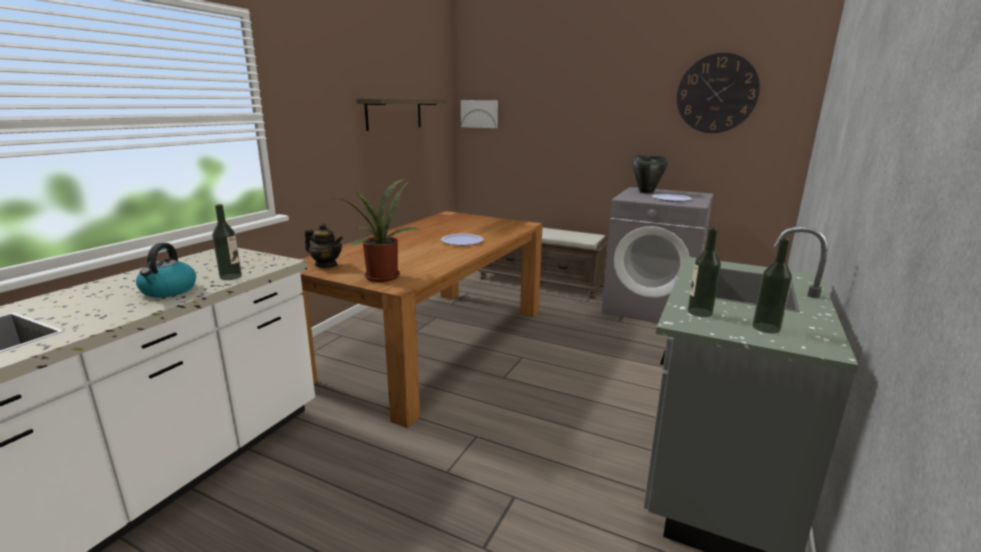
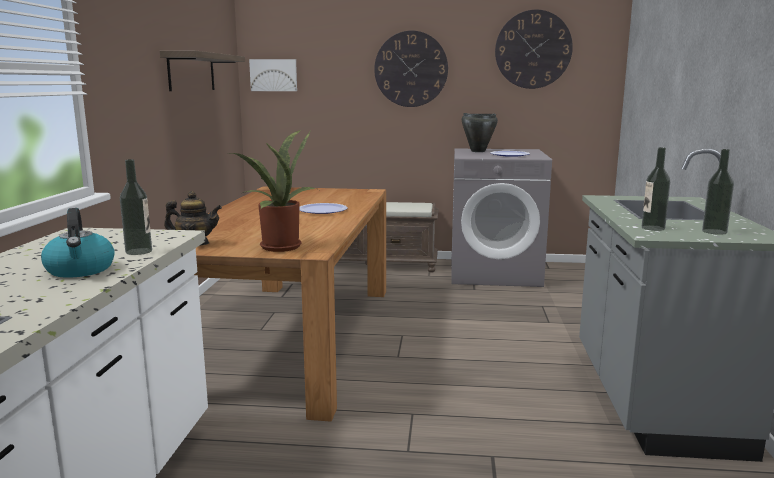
camera: 20 degrees left, 5 degrees down
none -> wall clock [374,31,448,107]

